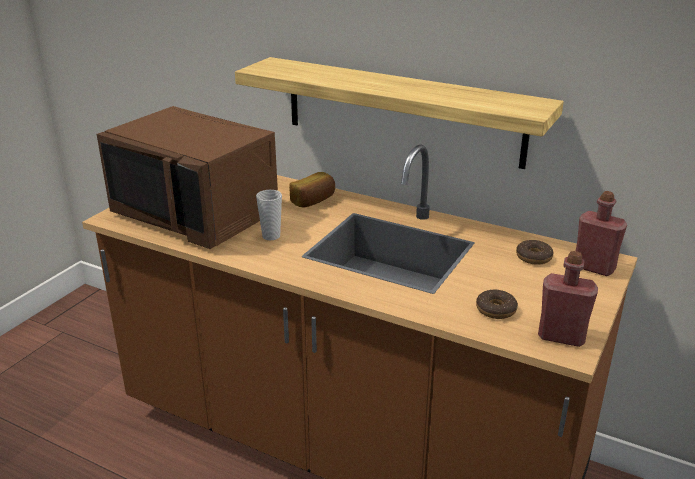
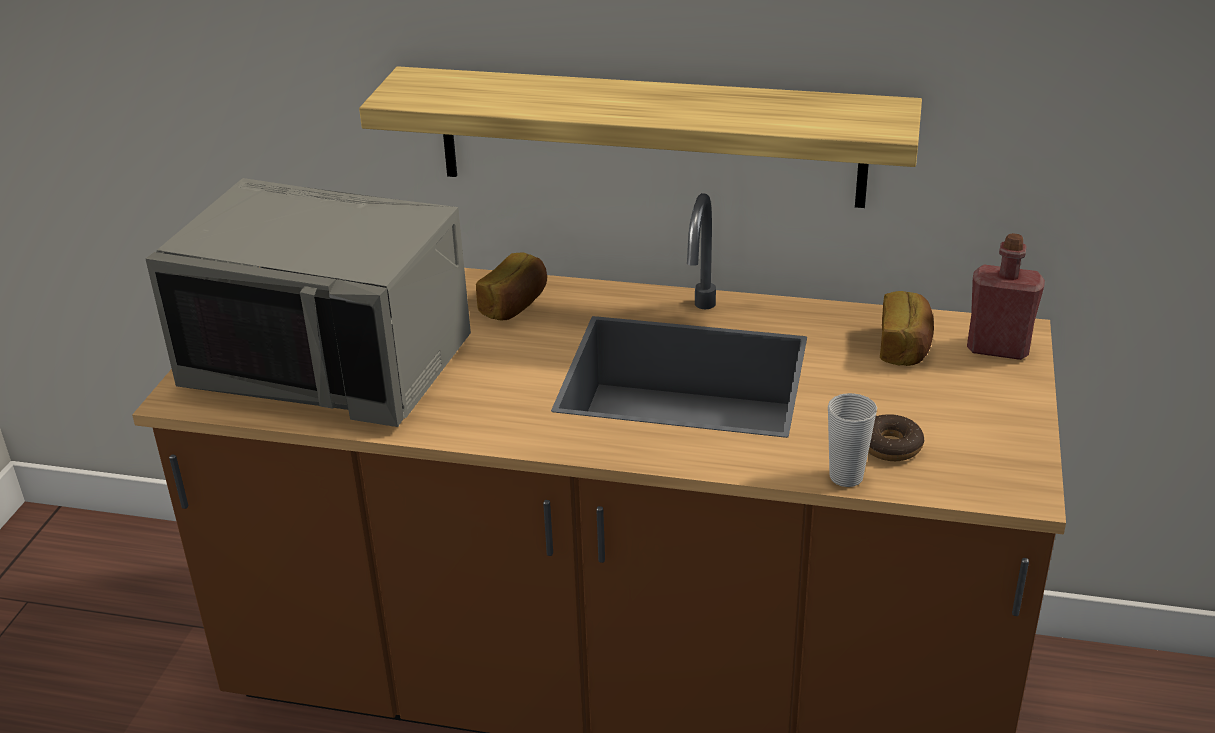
camera: 15 degrees left, 5 degrees up
brown microwave [97,106,278,249] -> grey microwave [145,178,471,427]
cup [256,190,282,240] -> cup moved to [828,393,877,487]
donut [516,240,553,265] -> bread [880,291,934,366]
red bottle [538,251,598,347] -> none

